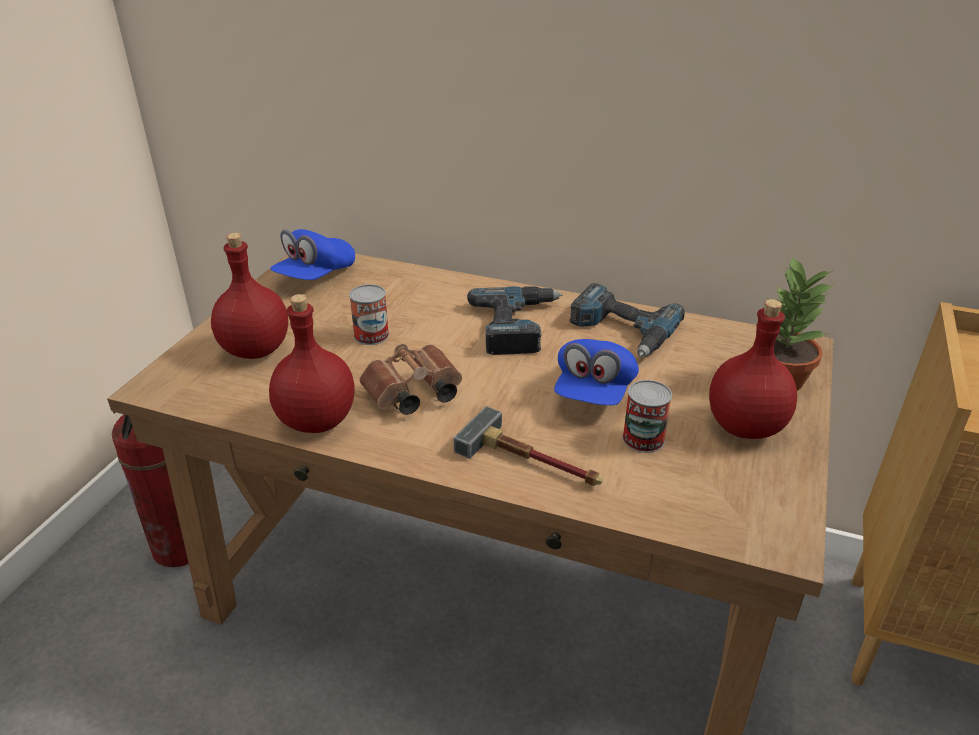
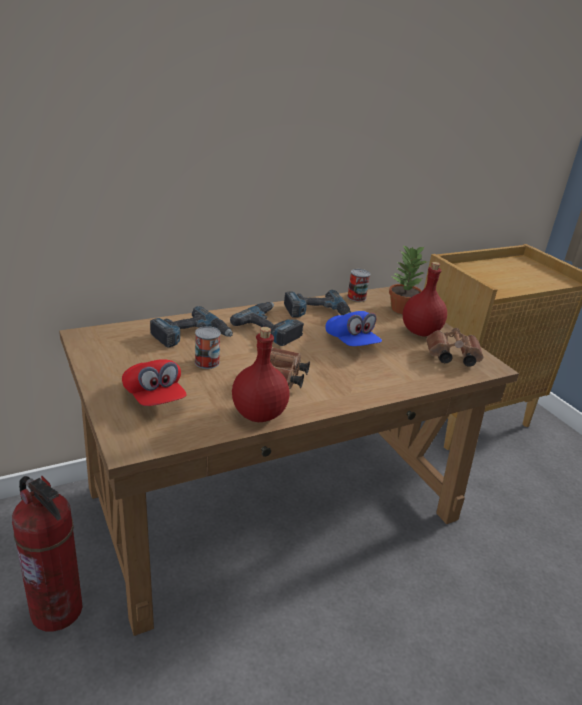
camera: 50 degrees left, 5 degrees down
red bottle [211,233,288,359] -> red cap [122,359,187,406]
blue cap [270,229,355,280] -> none
hammer [453,406,603,486] -> none
can [622,380,672,453] -> can moved to [347,269,370,302]
none -> power drill [150,306,233,347]
none -> brown binoculars [426,328,483,367]

